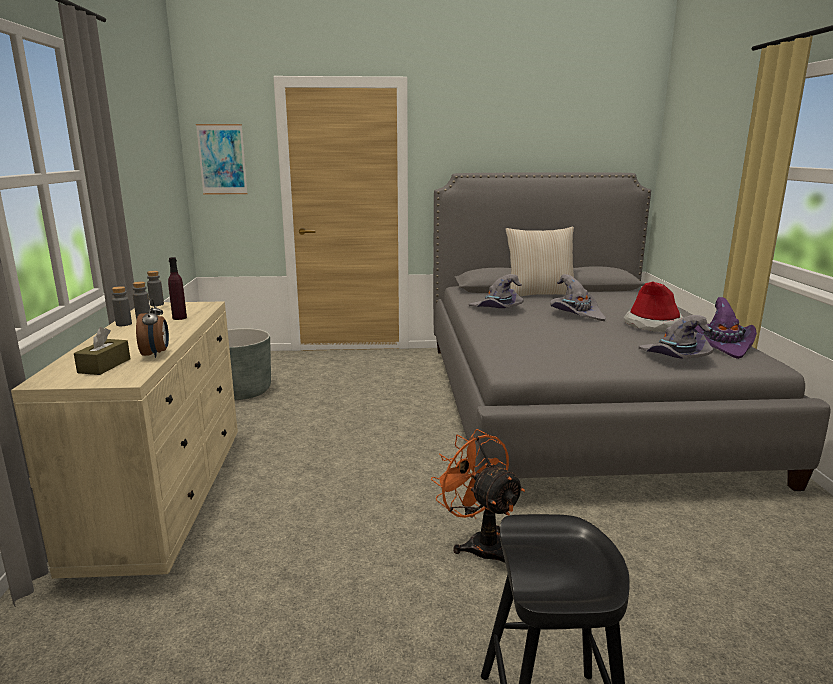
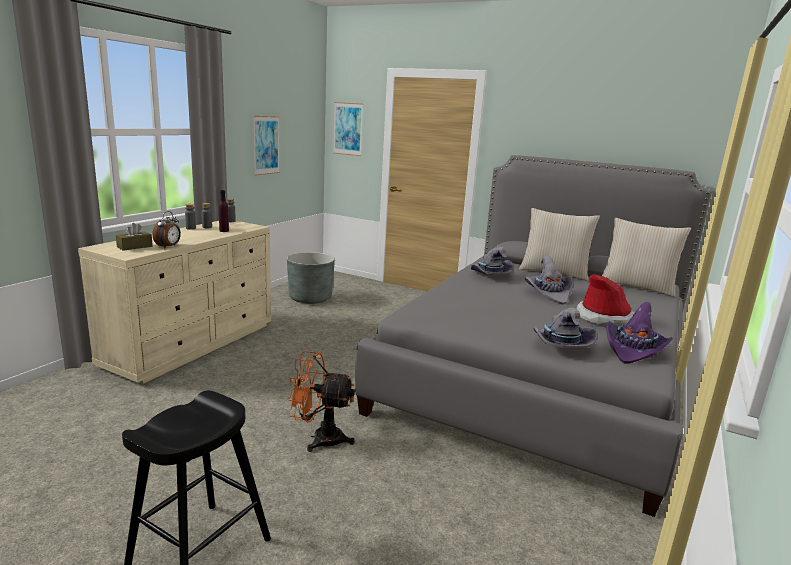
camera: 30 degrees right, 0 degrees up
orange fan [431,429,525,563] -> orange fan turned 75 degrees counterclockwise [287,351,355,452]
none -> picture [253,116,280,176]
none -> beige pillow [602,218,691,297]

